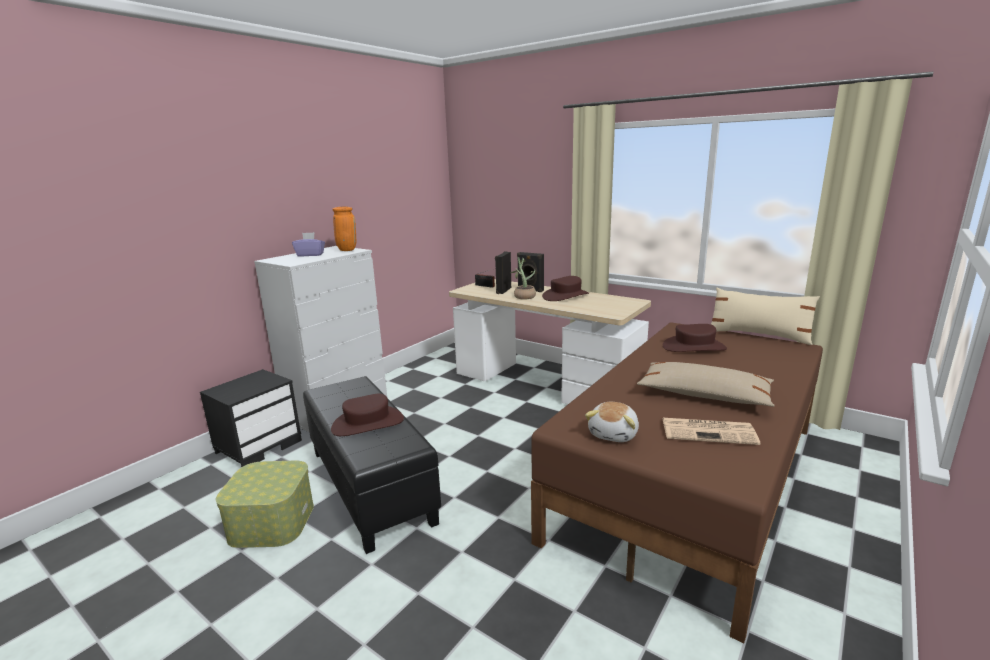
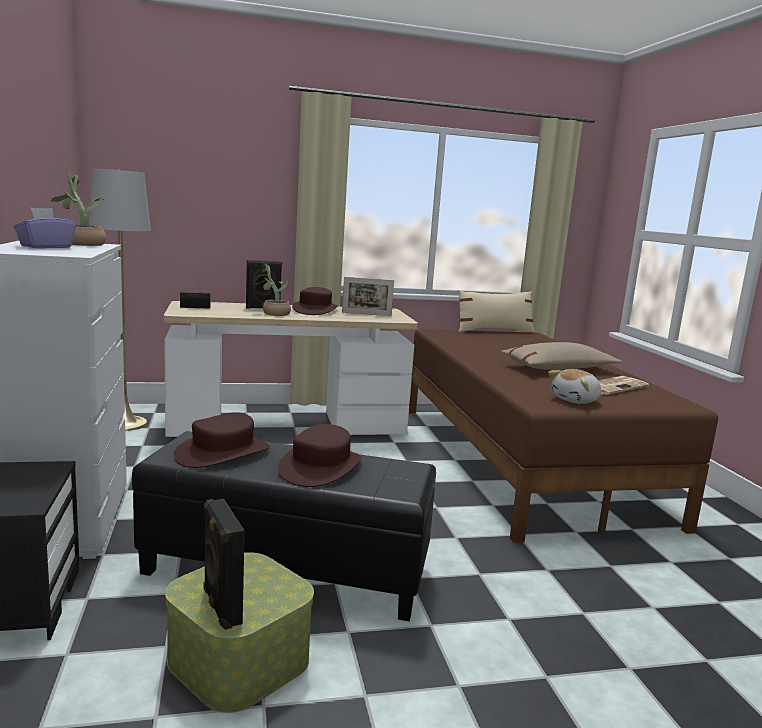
camera: 50 degrees left, 5 degrees down
orange vase [332,207,356,251] -> potted plant [51,171,106,246]
black speaker [495,251,511,294] -> black speaker moved to [204,499,245,630]
plush toy [585,402,639,442] -> plush toy turned 75 degrees clockwise [548,369,601,404]
brown hat [663,324,727,352] -> brown hat moved to [173,412,270,468]
none -> grey floor lamp [89,168,151,431]
none -> picture frame [342,277,394,316]

